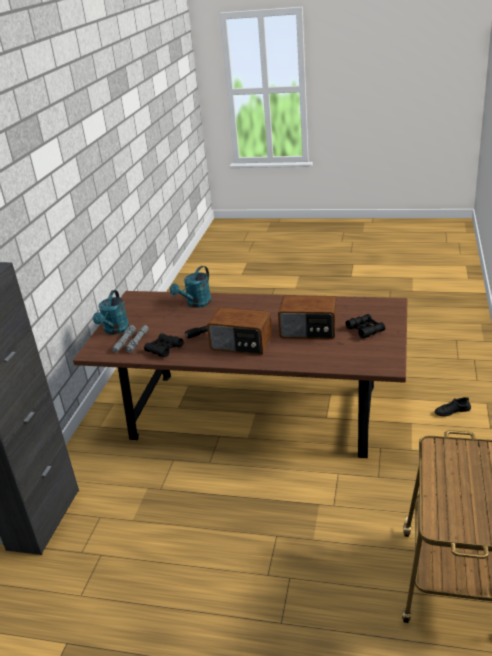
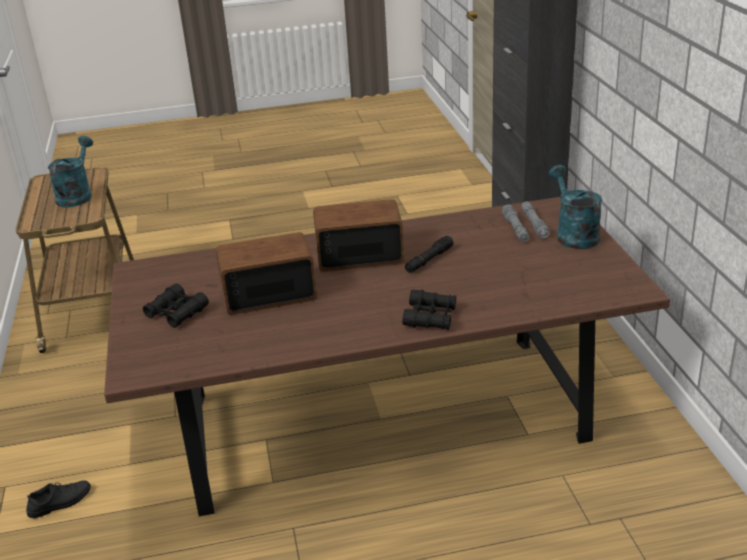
camera: 155 degrees right, 0 degrees up
black binoculars [144,333,183,357] -> black binoculars moved to [402,290,456,330]
turquoise watering can [170,266,212,308] -> turquoise watering can moved to [48,136,93,208]

